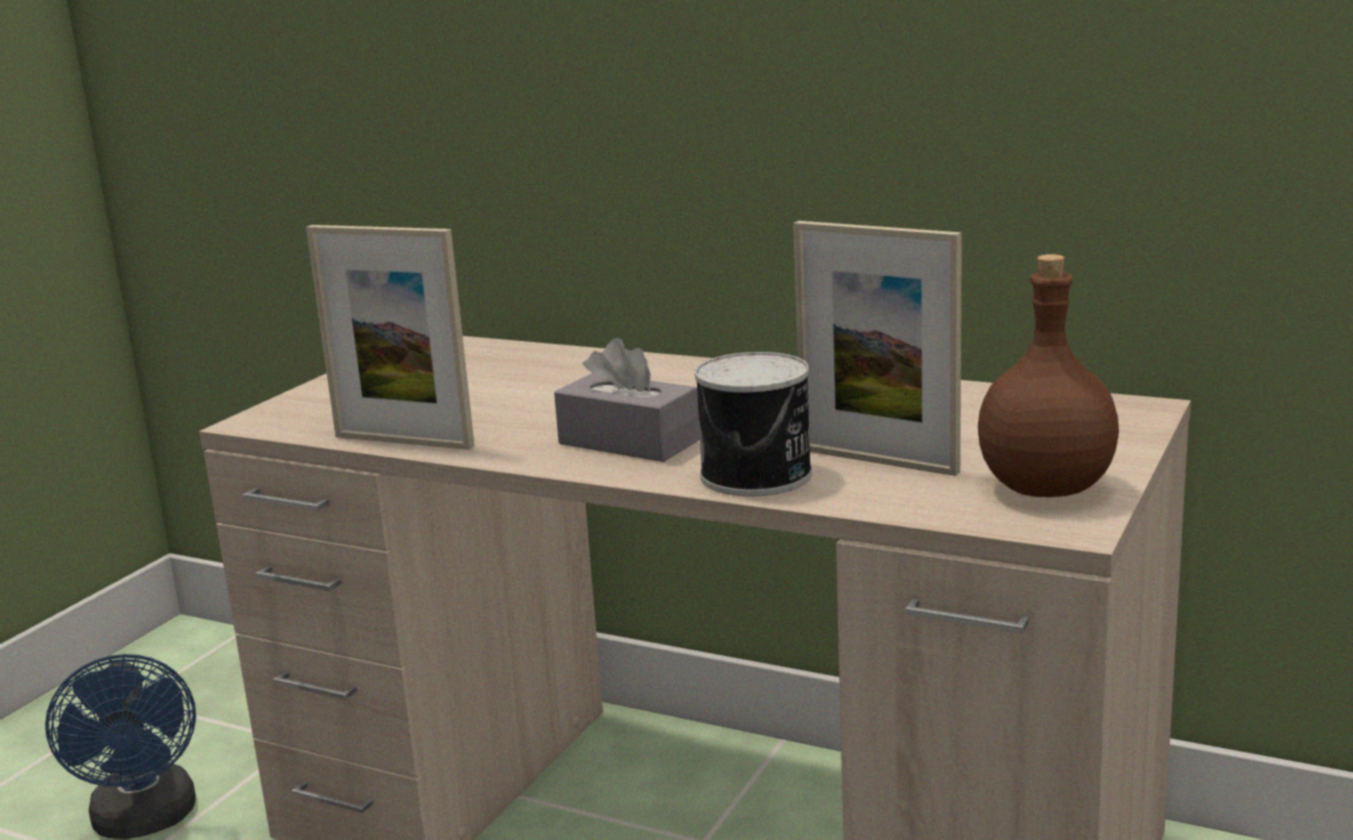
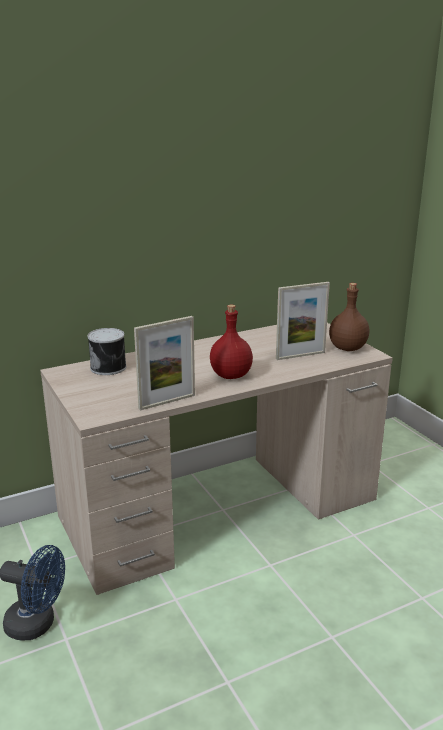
camera: 55 degrees left, 5 degrees up
grey tissue box [554,338,700,462] -> red bottle [210,305,253,379]
can [695,352,812,497] -> can moved to [88,328,126,375]

